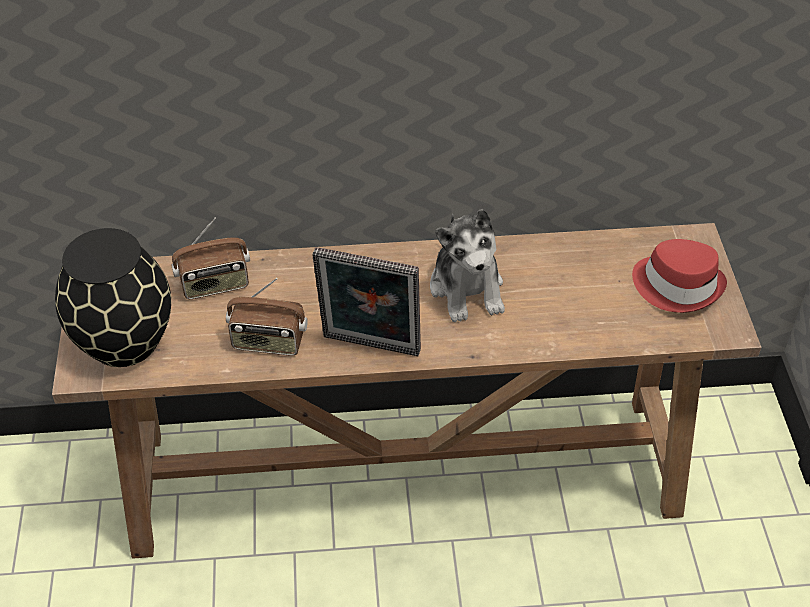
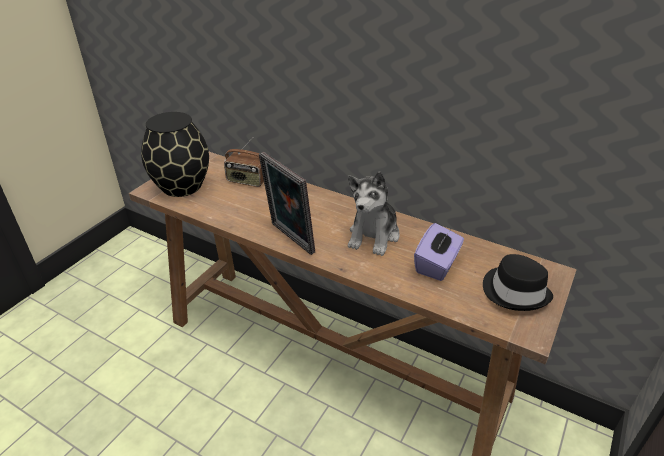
camera: 35 degrees right, 10 degrees down
radio [226,278,308,356] -> none
red hat [632,239,727,313] -> black hat [483,254,553,311]
none -> purple tissue box [414,223,464,281]

